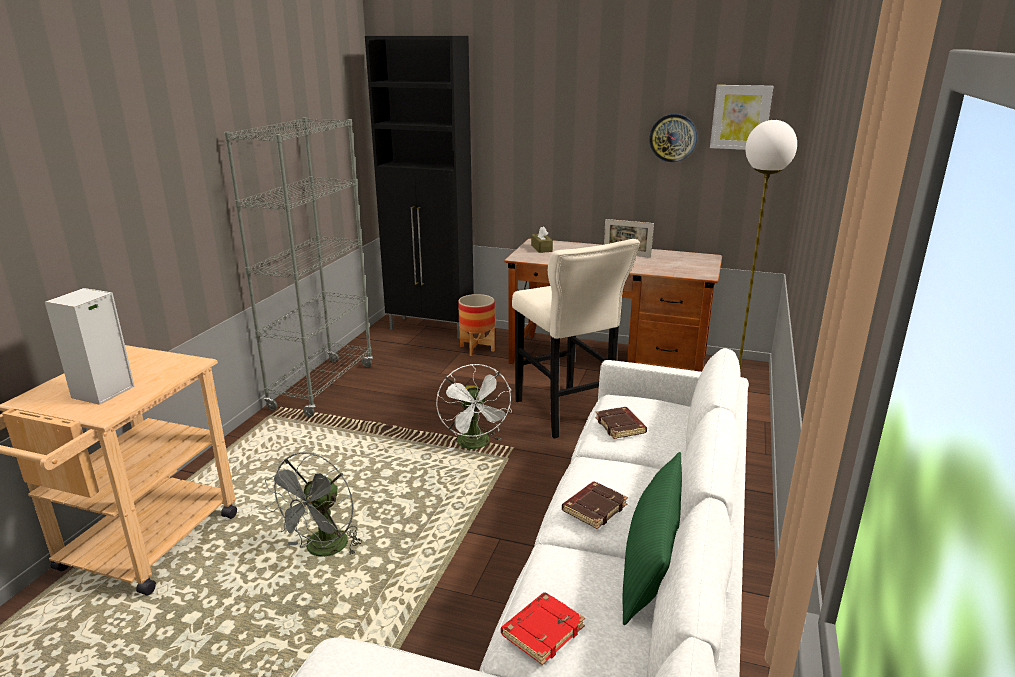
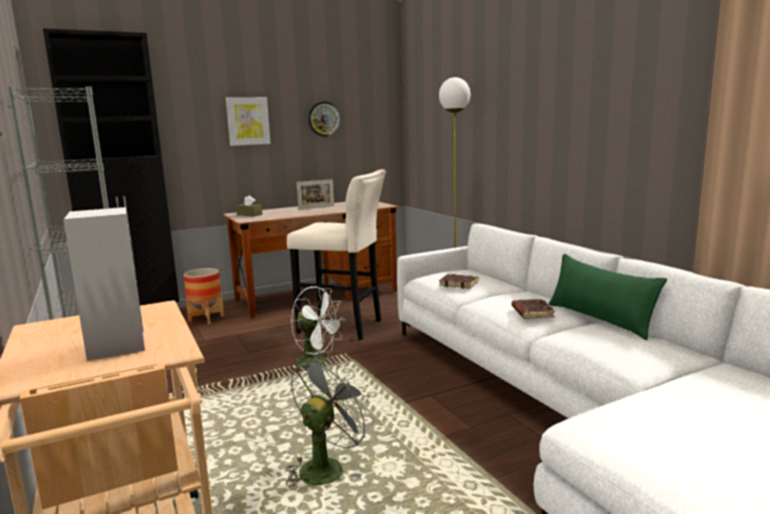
camera: 45 degrees left, 10 degrees down
grey fan [265,452,362,557] -> grey fan turned 120 degrees counterclockwise [286,356,375,487]
red book [501,592,585,665] -> none
picture [710,85,773,150] -> picture moved to [226,97,271,146]

